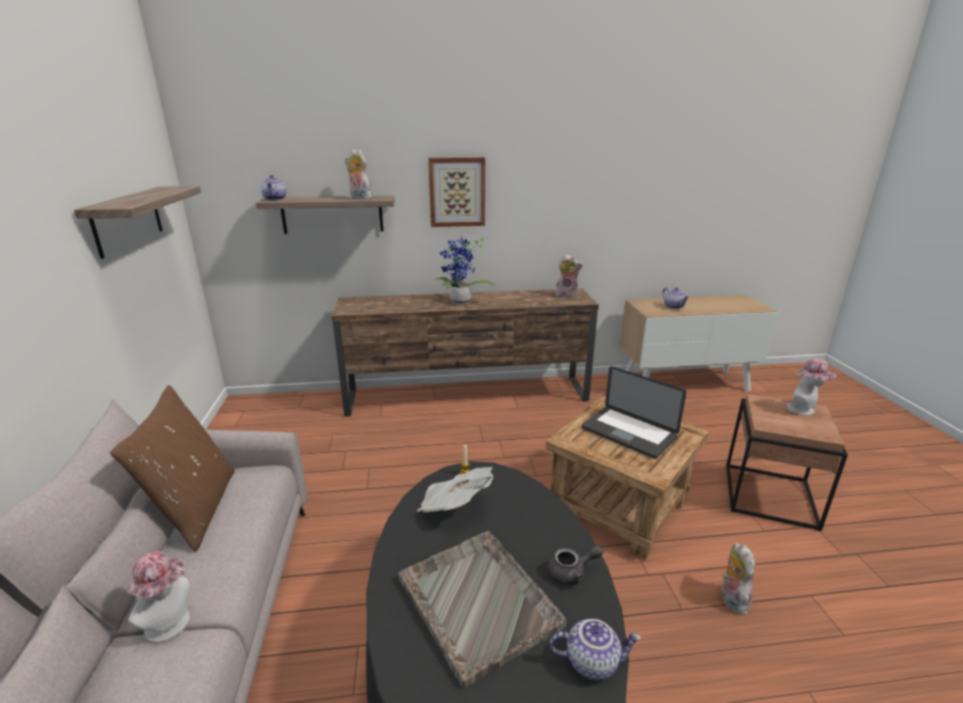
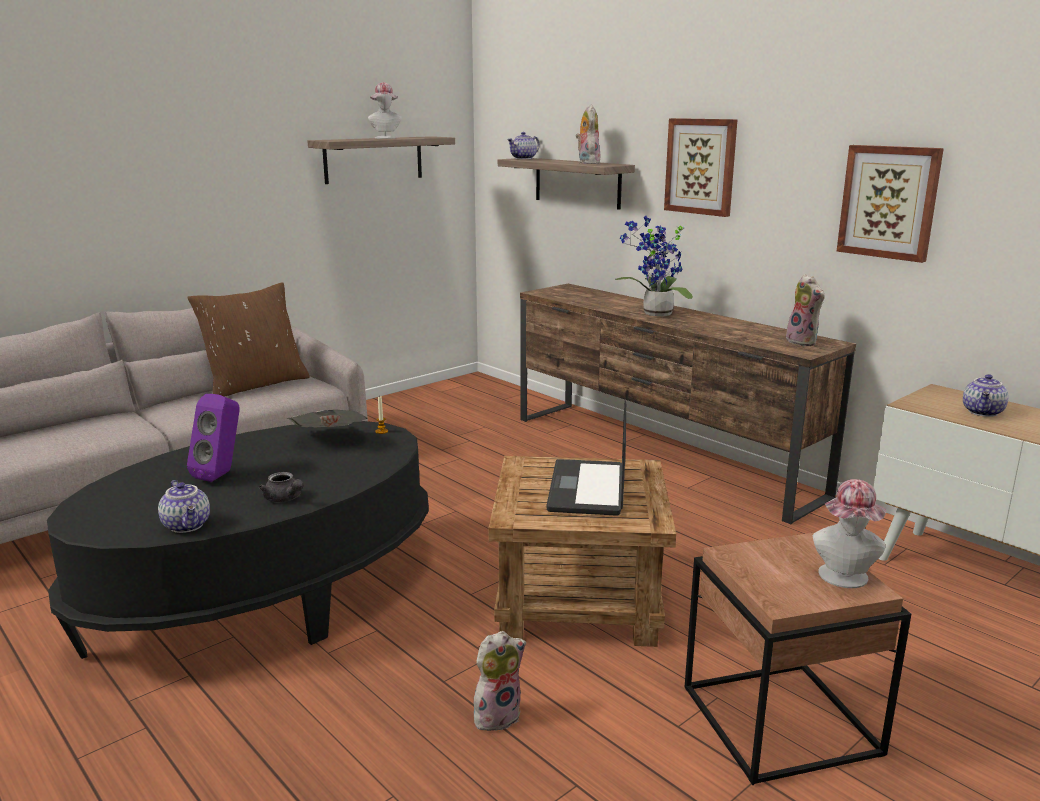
camera: 55 degrees right, 5 degrees down
hat [127,551,190,643] -> hat moved to [368,83,402,139]
grey tray [398,531,567,688] -> purple speaker [187,394,240,482]
none -> picture [837,145,944,263]

